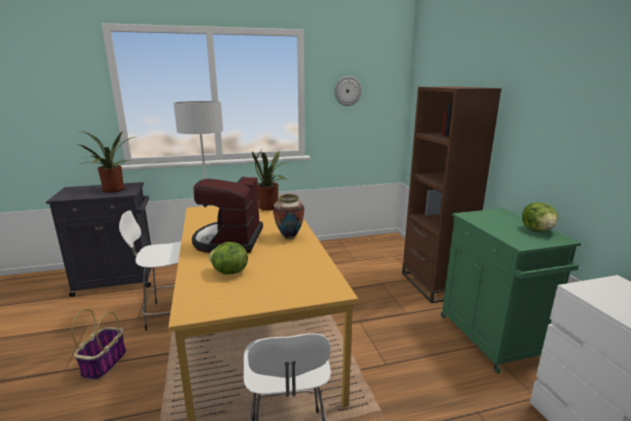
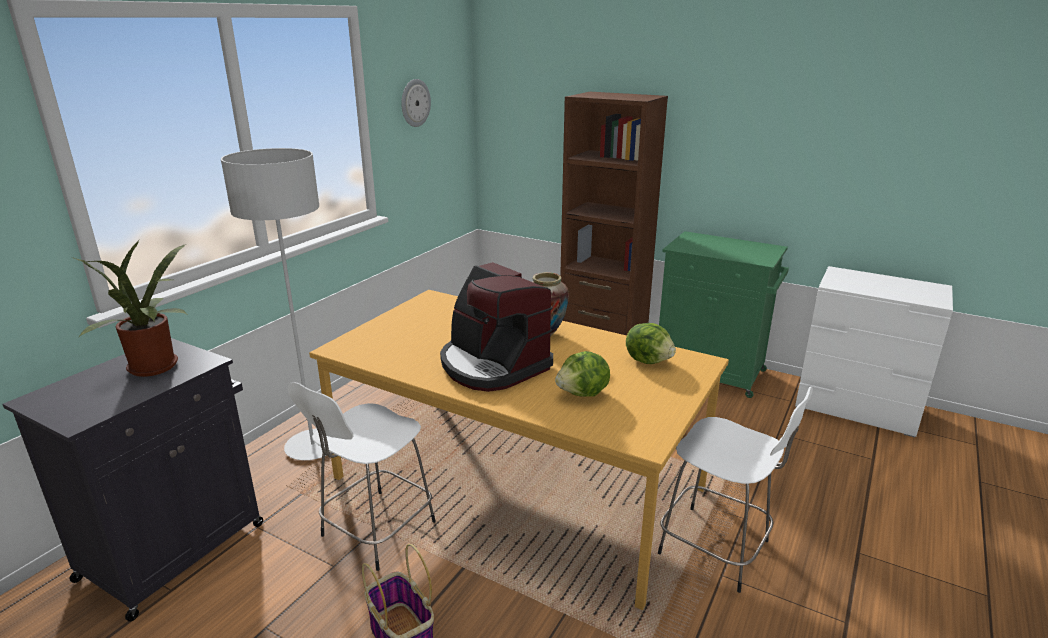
camera: 45 degrees left, 5 degrees up
potted plant [252,151,291,211] -> none
lettuce [522,203,558,232] -> lettuce moved to [626,323,676,364]

